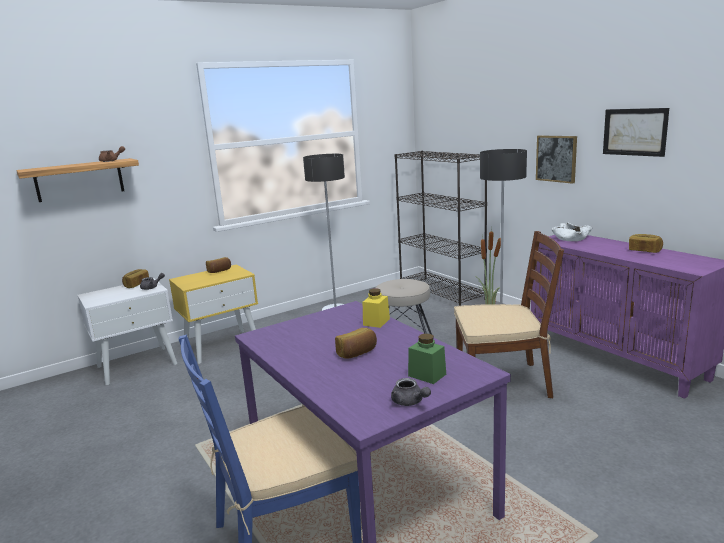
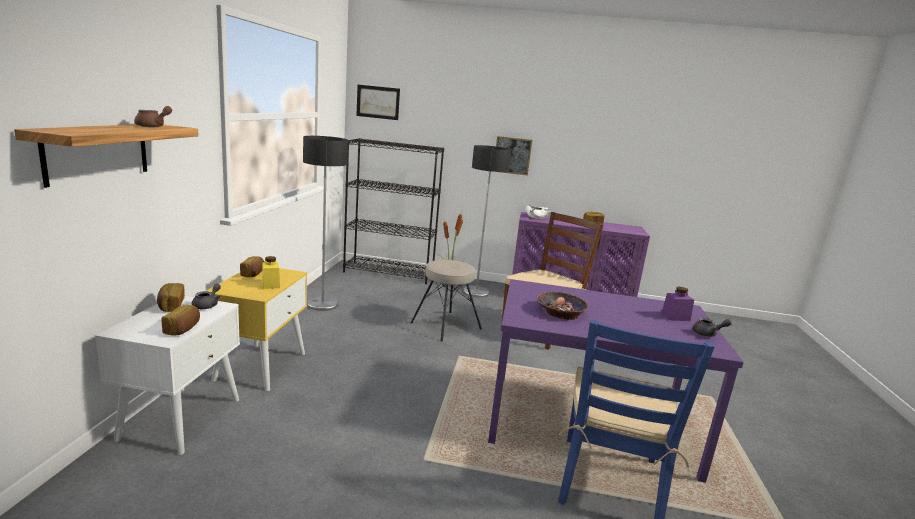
camera: 50 degrees left, 0 degrees up
bread [335,328,377,359] -> bread moved to [161,305,200,335]
yellow jar [363,288,390,328] -> yellow jar moved to [262,256,280,289]
green jar [408,333,446,384] -> purple jar [661,287,694,321]
picture [603,108,669,157] -> picture moved to [356,85,400,120]
none -> bowl [537,291,589,320]

